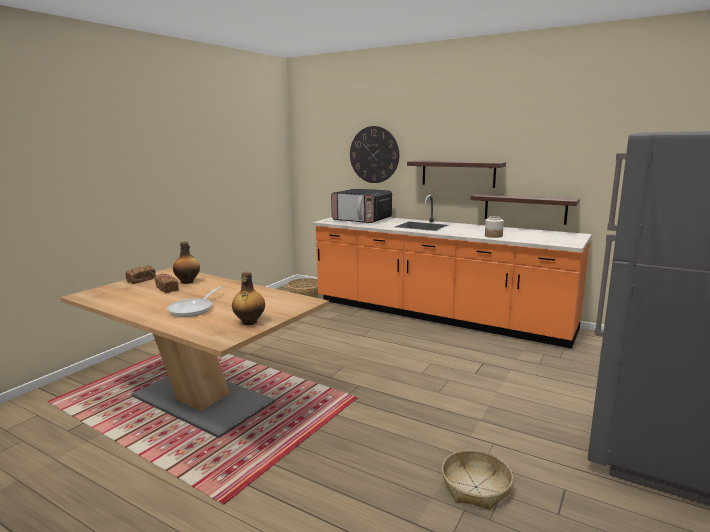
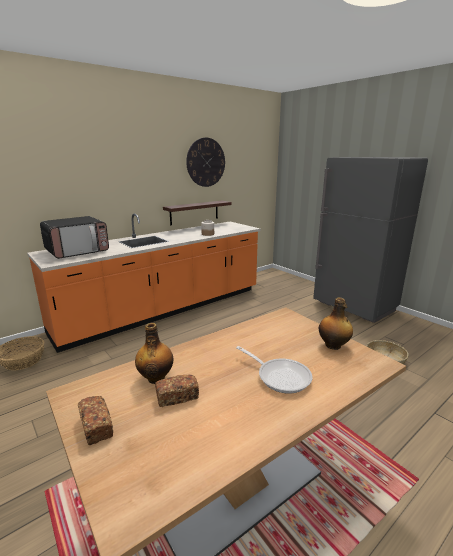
camera: 70 degrees left, 5 degrees up
wall clock [350,126,399,183] -> wall clock moved to [186,138,225,187]
shelf [407,161,506,188] -> none

